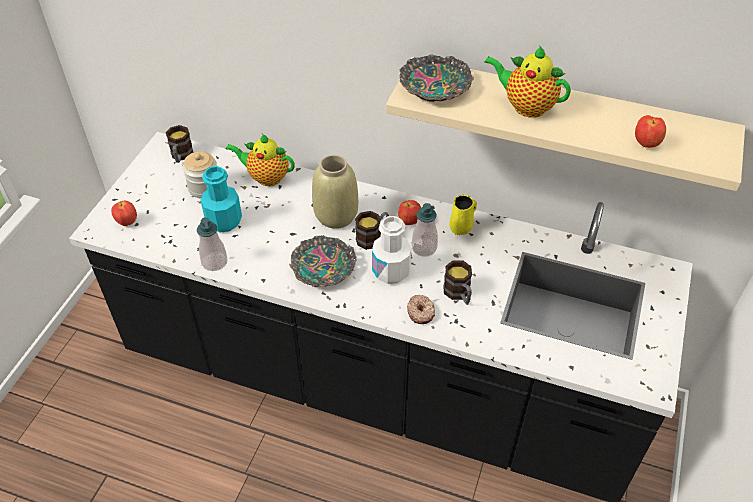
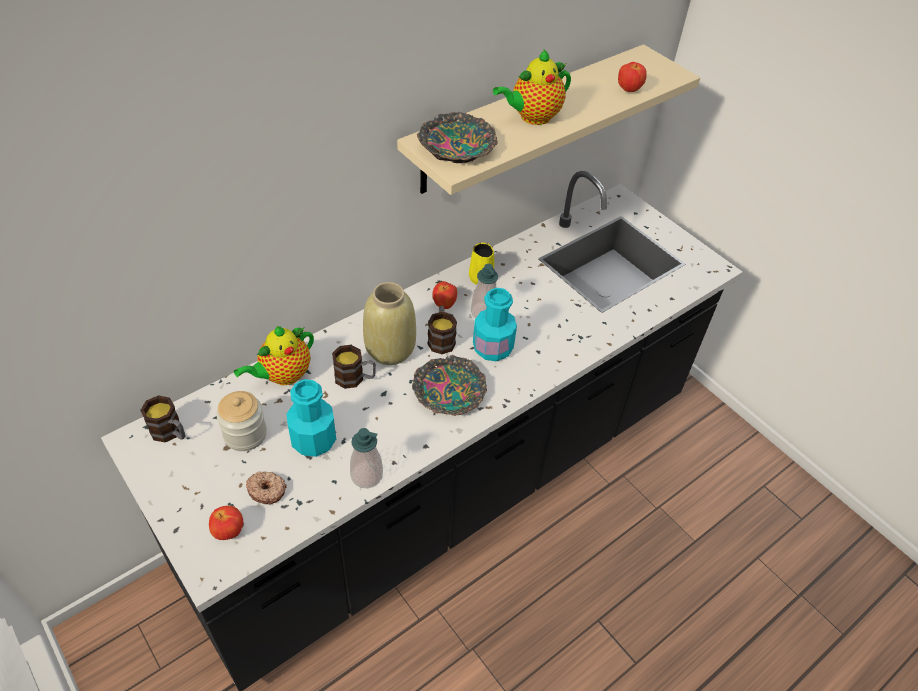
camera: 60 degrees left, 0 degrees up
white bottle [372,216,411,284] -> turquoise bottle [473,288,517,361]
donut [407,295,435,324] -> donut moved to [246,472,287,504]
mug [443,260,472,304] -> mug moved to [332,345,376,389]

